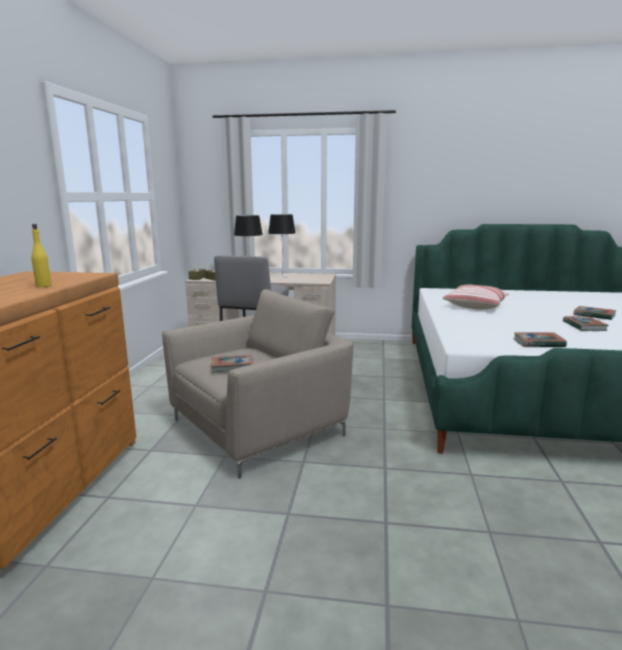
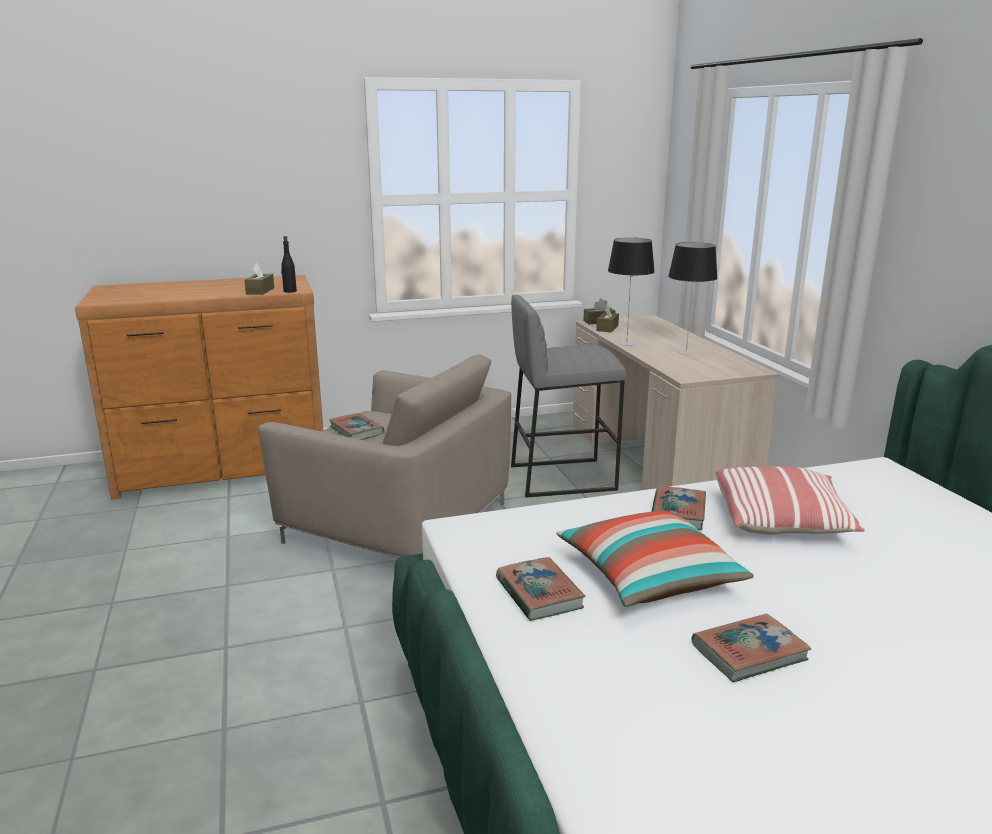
camera: 65 degrees right, 5 degrees up
yellow bottle [31,224,52,287] -> none
book [573,306,616,320] -> book moved to [652,486,706,530]
none -> brown tissue box [244,263,274,295]
none -> black bottle [281,236,297,293]
none -> pillow [556,511,754,607]

